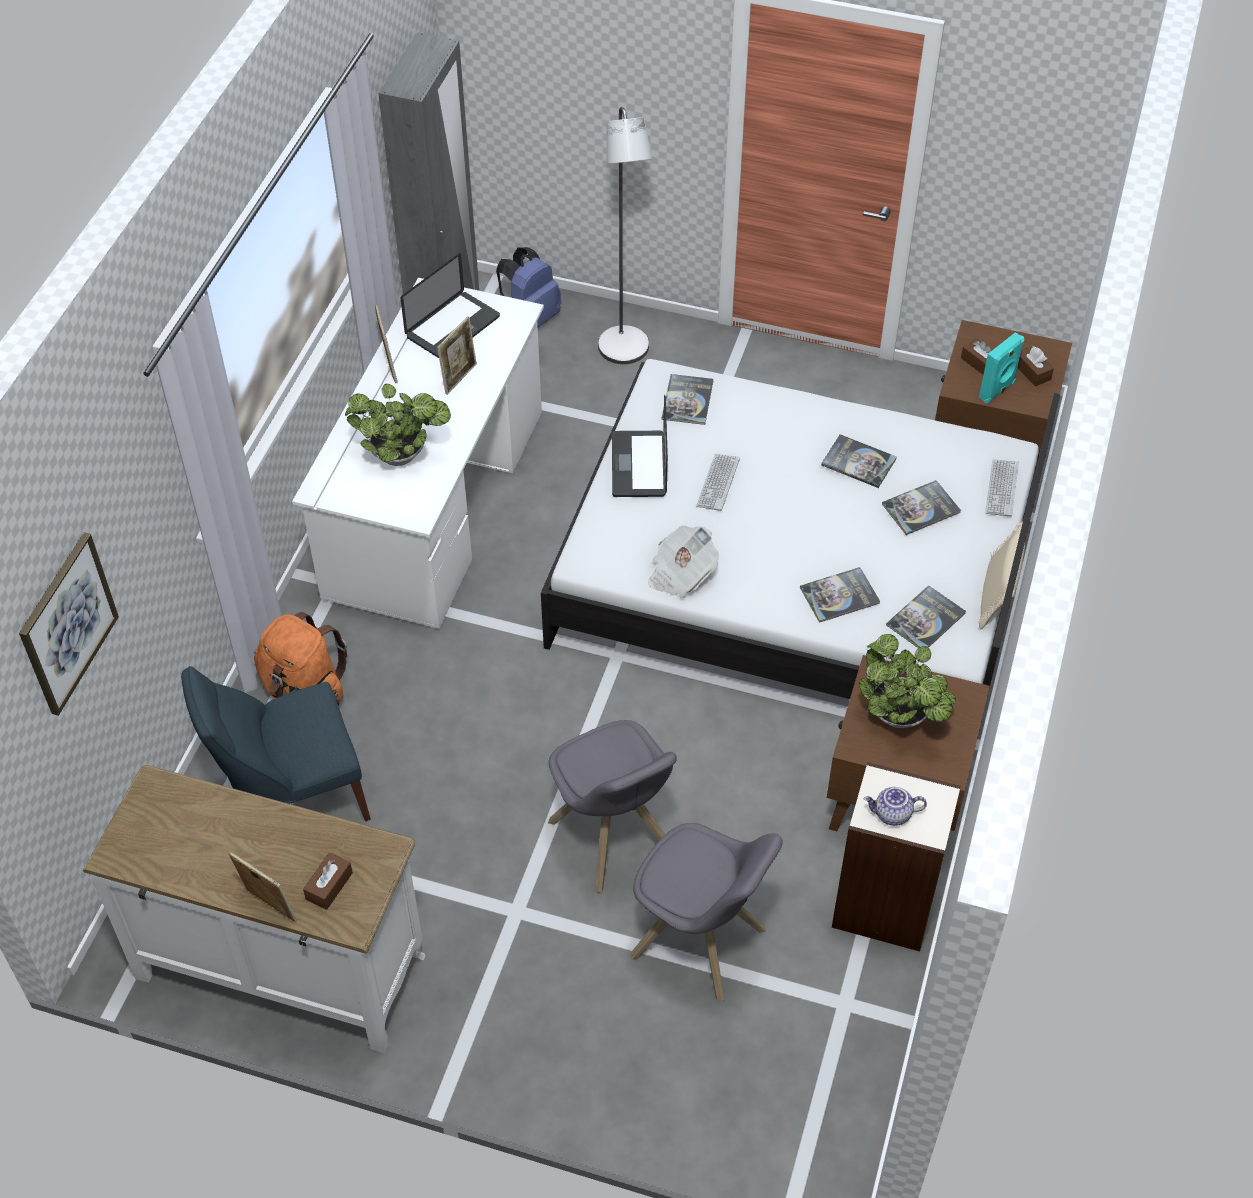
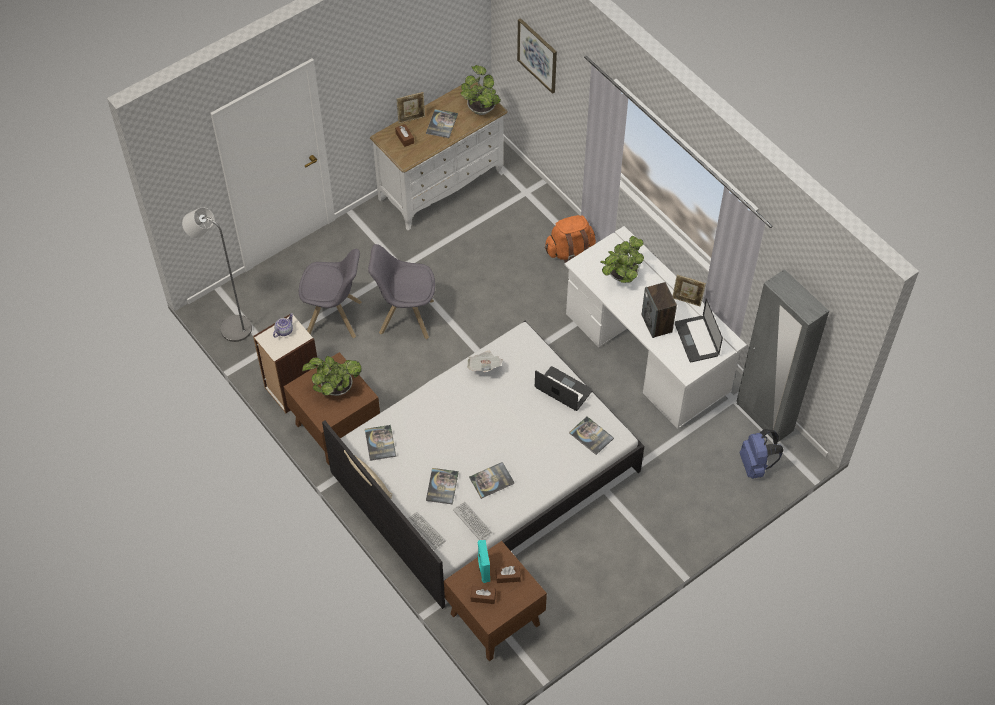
camera: 125 degrees right, 5 degrees up
blue chair [181,666,371,821] -> none
picture frame [437,316,477,395] -> speaker [642,282,677,338]
grey floor lamp [598,107,652,364] -> grey floor lamp moved to [182,207,252,342]
grey chair [630,823,783,1002] -> grey chair turned 150 degrees counterclockwise [299,249,362,338]
keyboard [696,454,740,511] -> keyboard moved to [453,502,492,540]
book [800,567,880,623] -> book moved to [426,109,458,138]
none -> potted plant [461,65,501,115]

